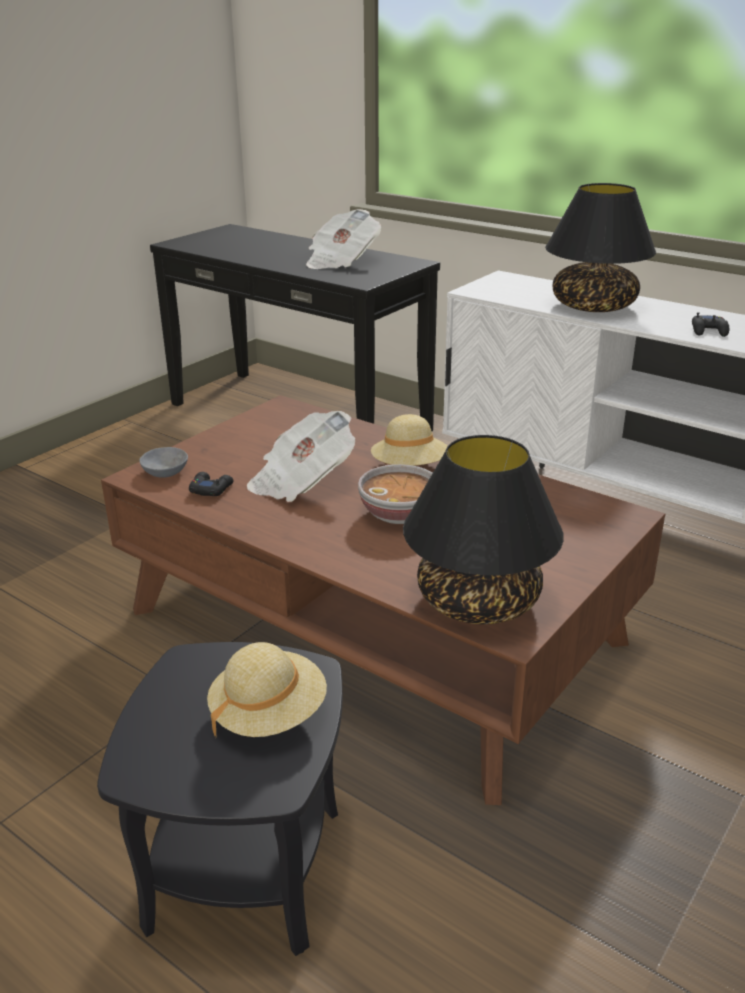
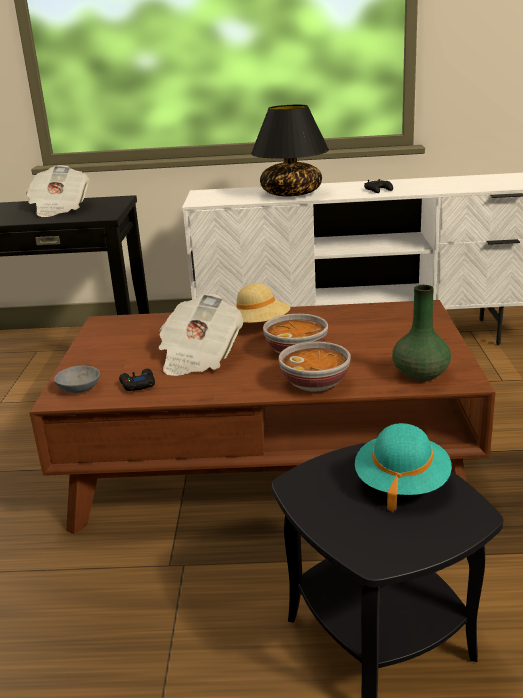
camera: 35 degrees left, 5 degrees down
beige hat [207,642,327,738] -> turquoise hat [355,423,452,512]
black table lamp [403,435,564,625] -> green vase [392,285,451,382]
none -> bowl [278,342,351,392]

